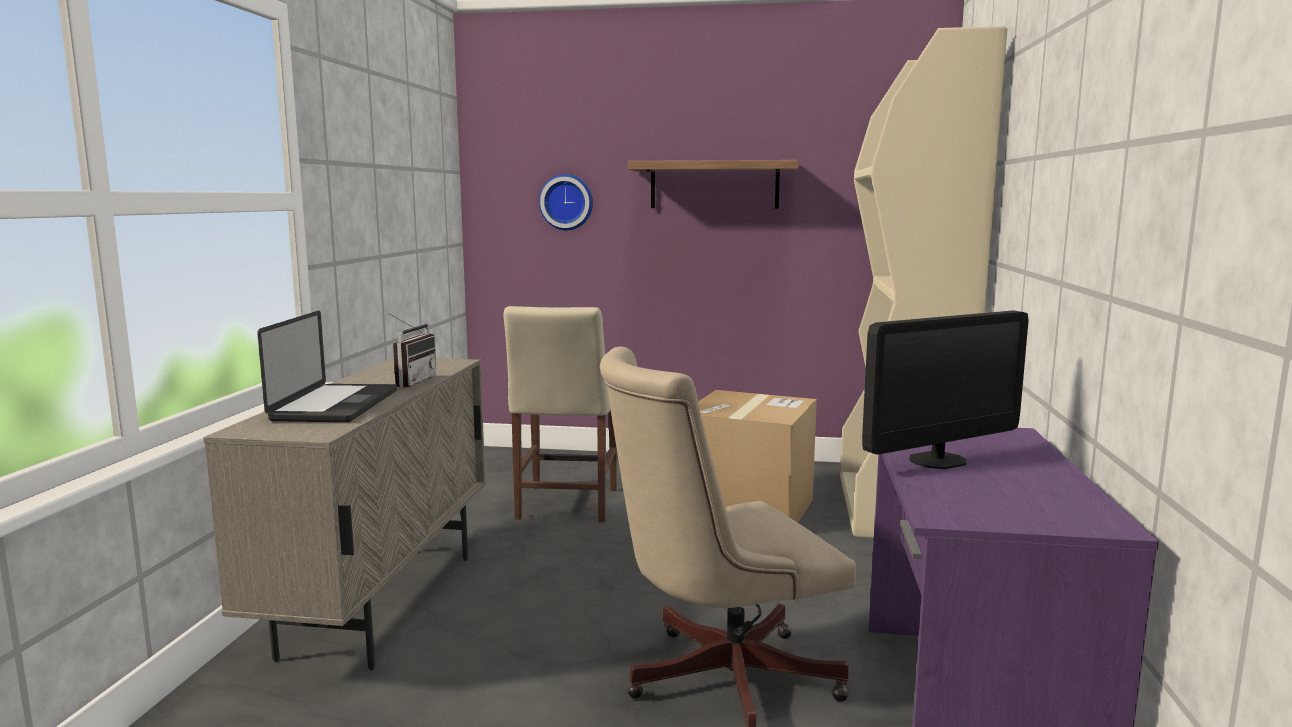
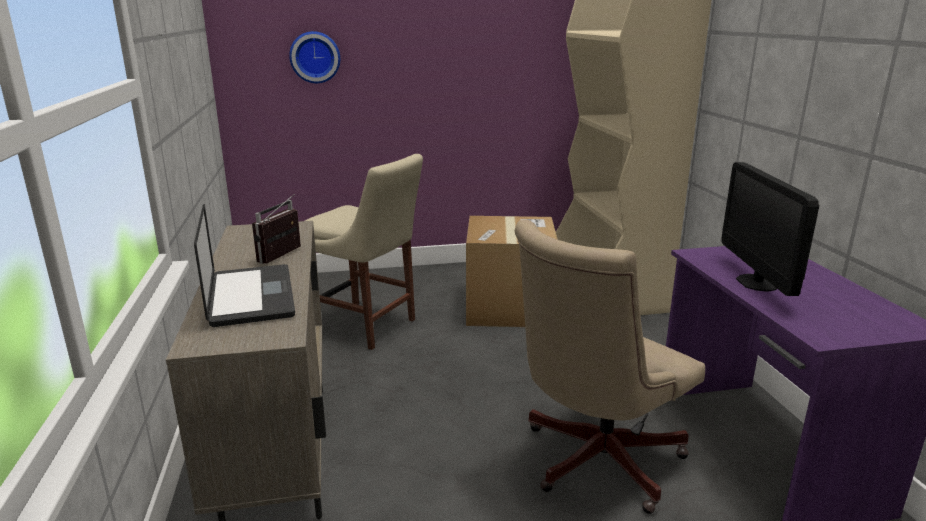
camera: 20 degrees left, 10 degrees up
radio [388,313,437,388] -> radio turned 150 degrees counterclockwise [252,194,301,264]
beige chair [504,306,617,522] -> beige chair turned 45 degrees counterclockwise [305,154,423,350]
shelf [628,160,799,208] -> none
monitor [862,310,1029,469] -> monitor turned 135 degrees clockwise [721,162,819,296]

